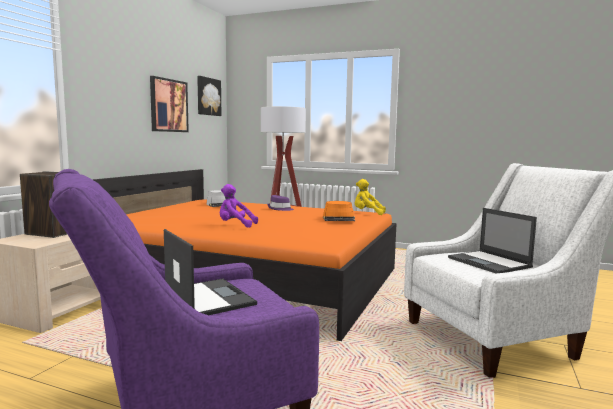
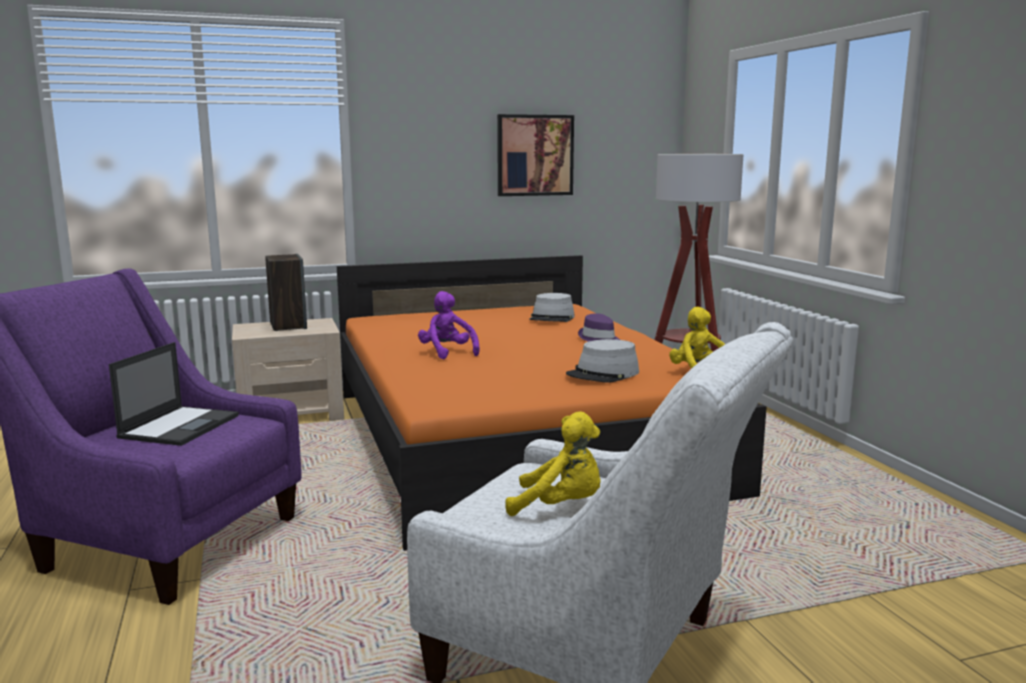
camera: 50 degrees right, 5 degrees up
picture [197,76,221,116] -> none
orange hat [323,201,355,221] -> grey hat [566,339,639,383]
laptop [448,208,537,274] -> yellow plush toy [505,412,601,516]

